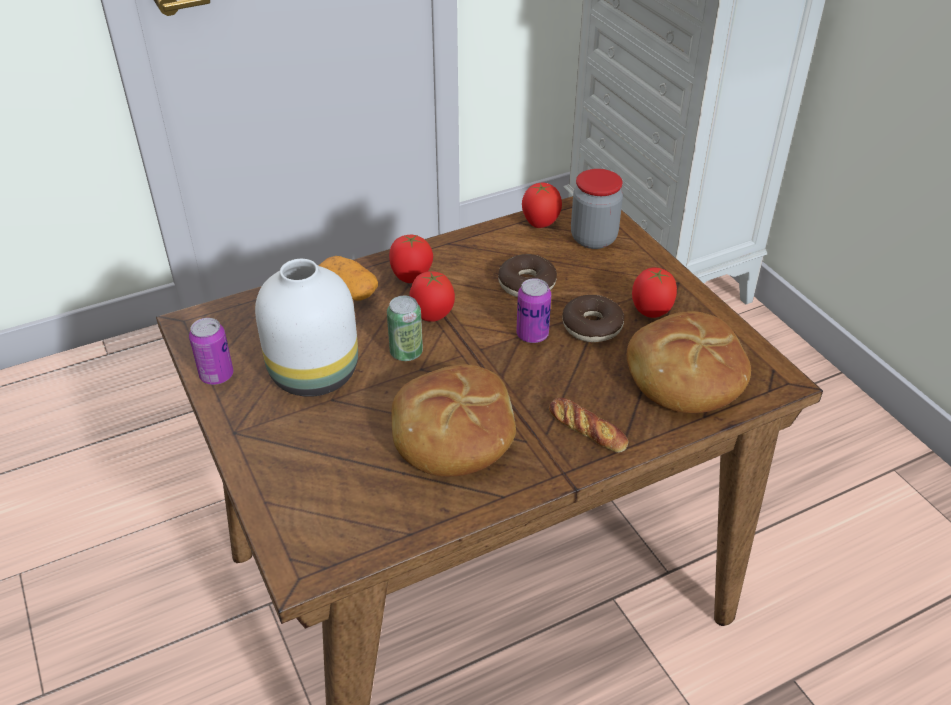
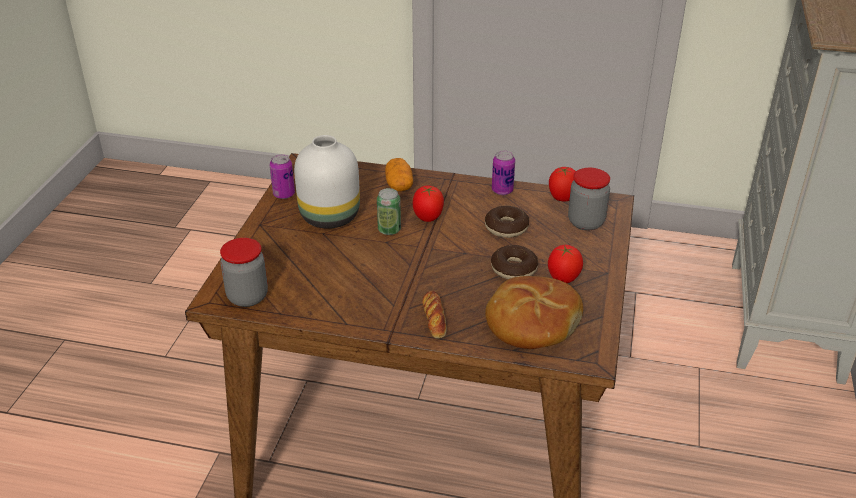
camera: 40 degrees right, 5 degrees down
tomato [389,235,433,283] -> none
bread [391,365,516,477] -> none
can [516,278,551,343] -> can moved to [492,151,515,195]
none -> jar [220,238,268,307]

